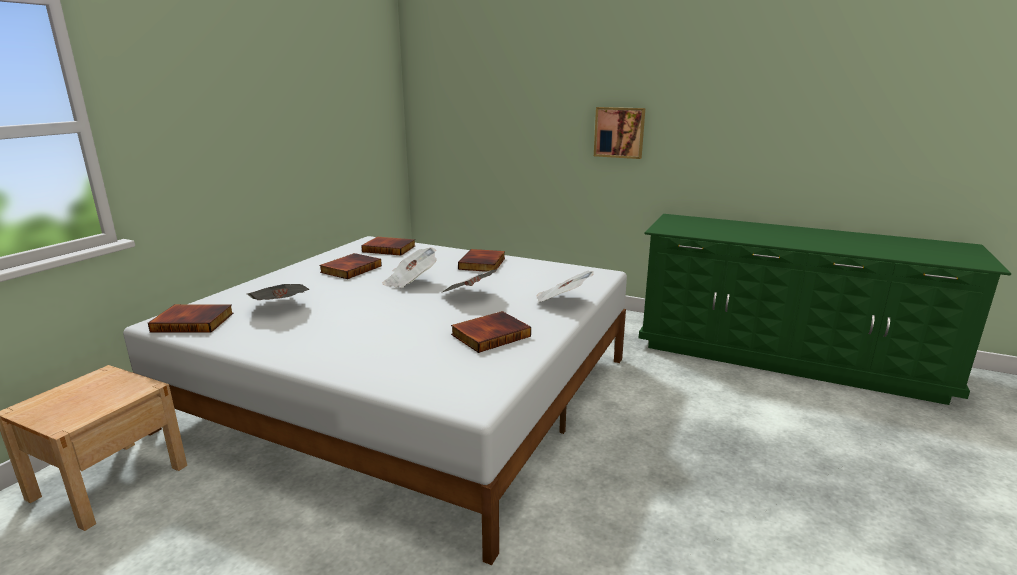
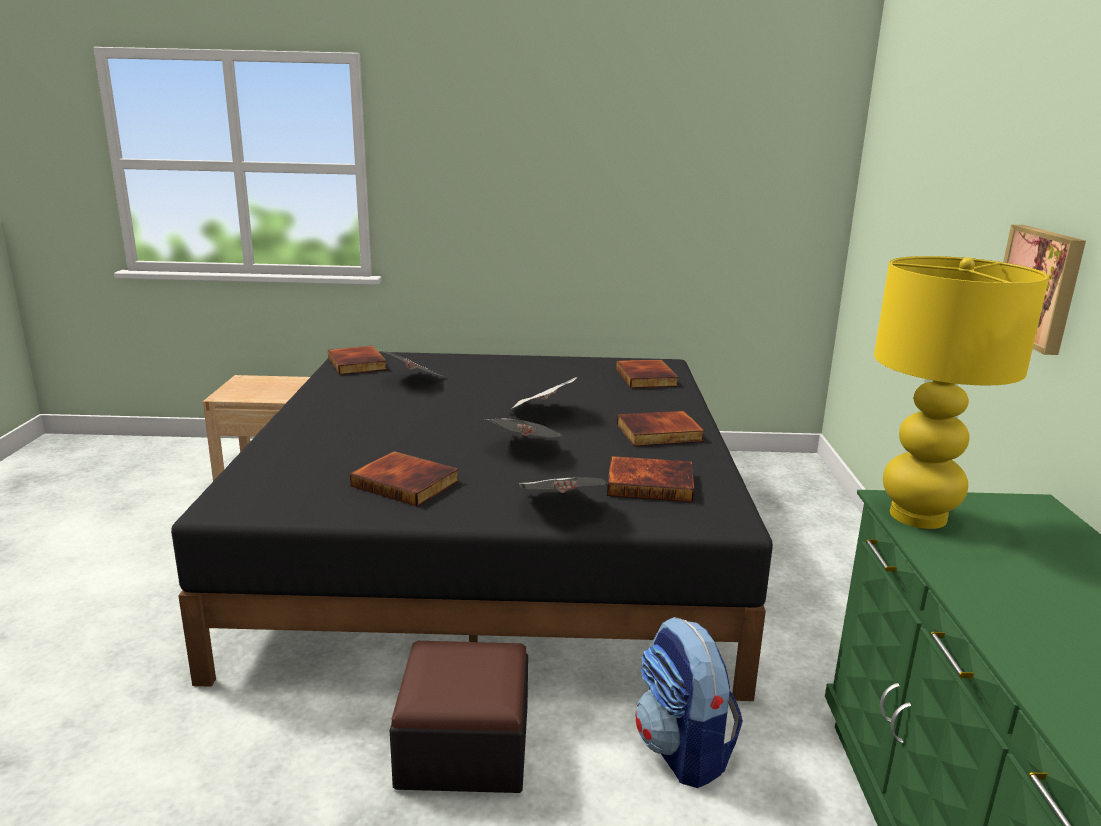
camera: 65 degrees right, 0 degrees up
white bed [123,236,627,565] -> black bed [171,352,773,701]
book [319,253,382,279] -> book moved to [607,456,694,502]
none -> ottoman [390,641,528,793]
none -> backpack [635,617,743,788]
none -> yellow table lamp [874,256,1049,529]

